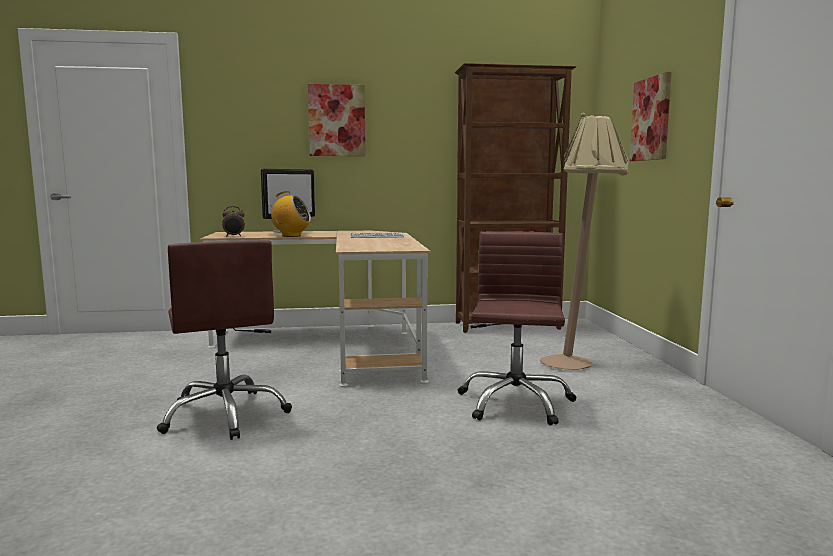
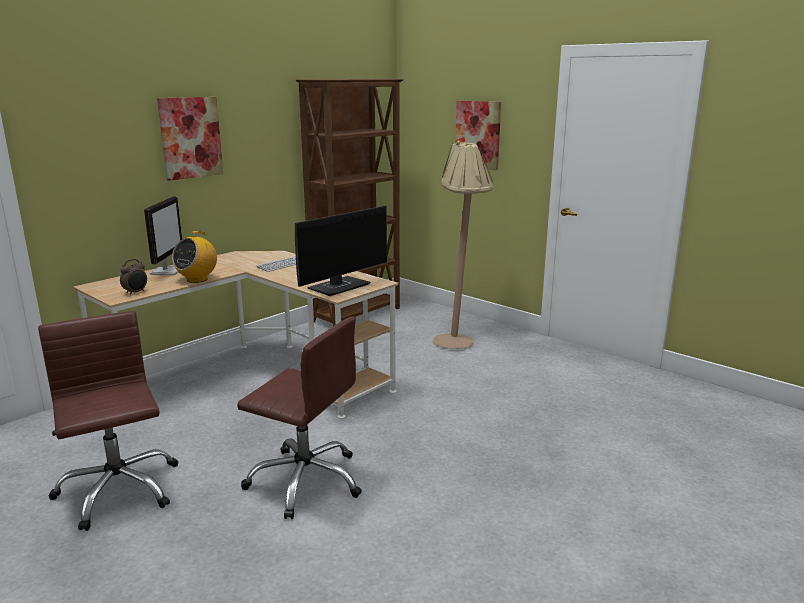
camera: 40 degrees left, 10 degrees up
radio [267,191,311,237] -> radio turned 150 degrees clockwise [172,231,217,283]
brown office chair [458,231,577,426] -> brown office chair moved to [38,311,178,531]
none -> monitor [295,205,387,296]

